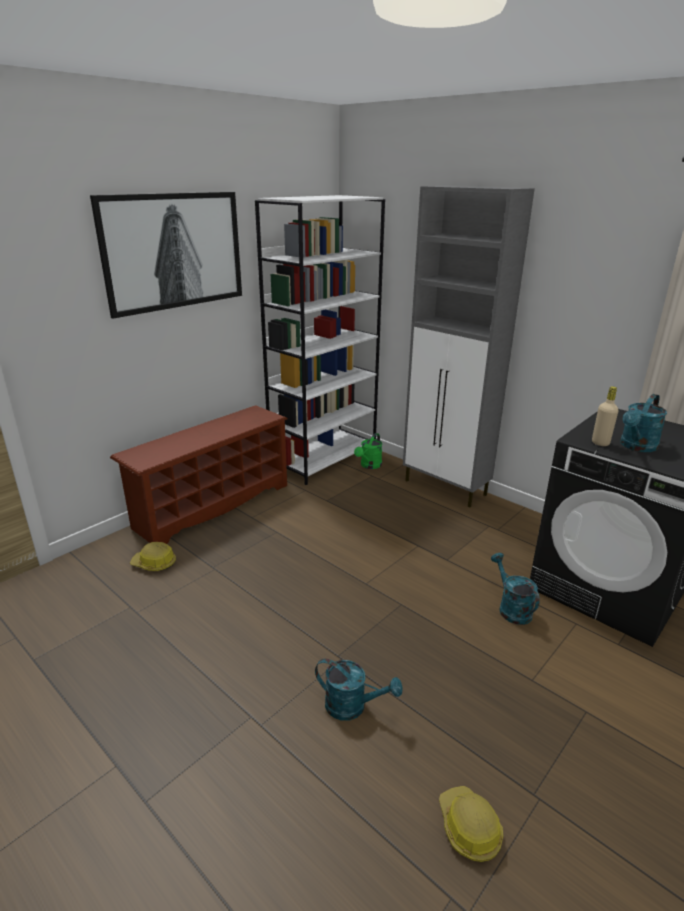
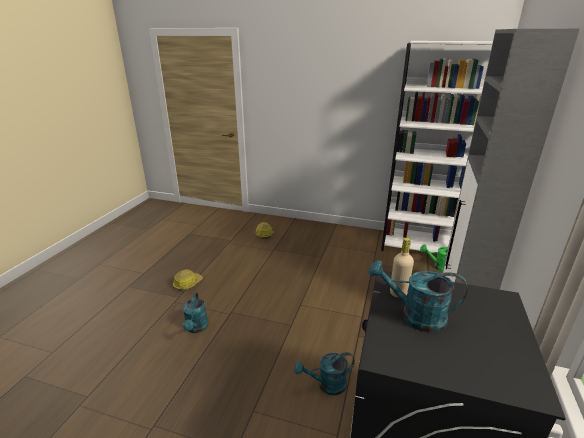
camera: 65 degrees right, 0 degrees up
picture [90,192,242,319] -> none
brown shoe rack [110,405,288,544] -> none
hard hat [439,786,503,862] -> hard hat moved to [173,269,203,290]
turquoise watering can [491,553,540,625] -> turquoise watering can turned 150 degrees counterclockwise [294,352,355,395]

